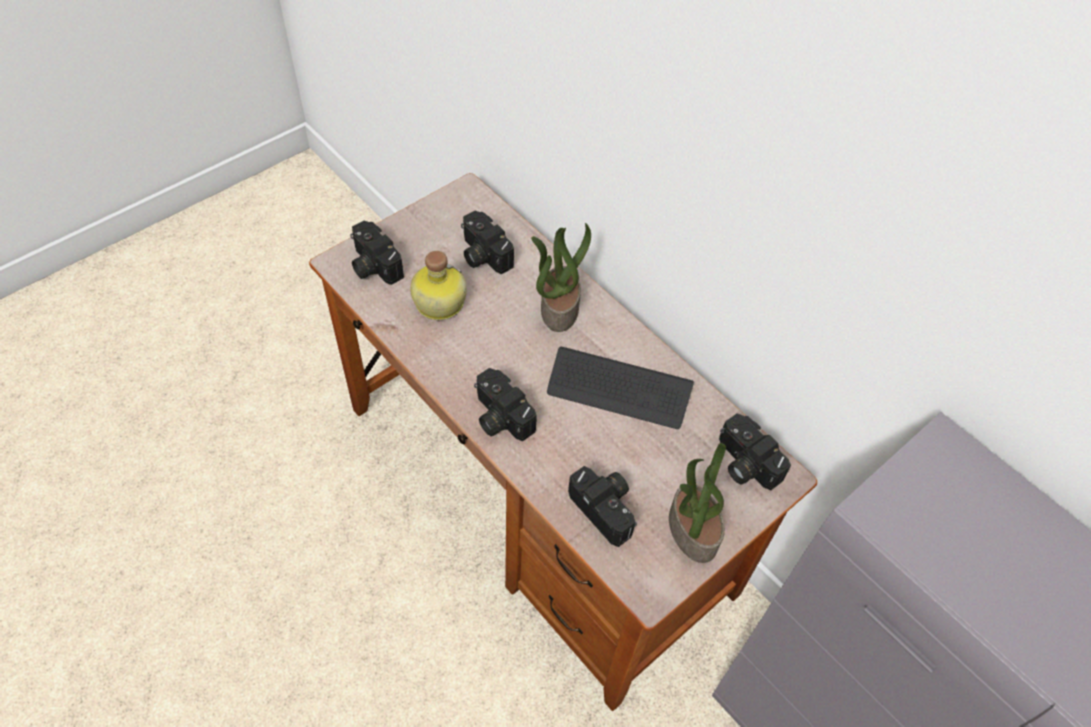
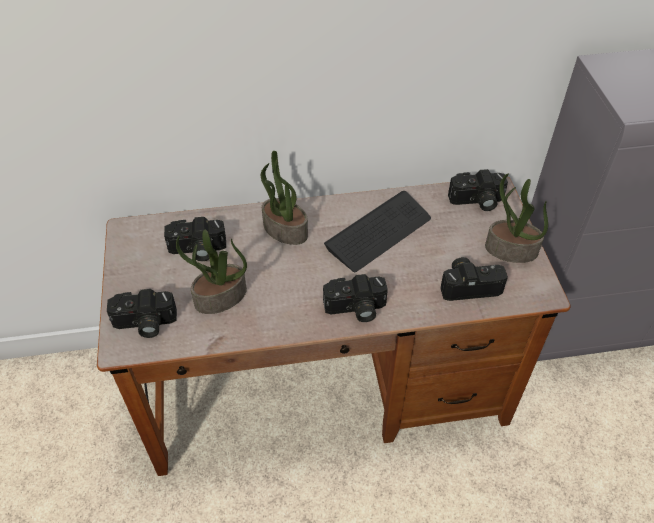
camera: 55 degrees left, 5 degrees down
bottle [410,251,467,320] -> potted plant [176,229,247,314]

